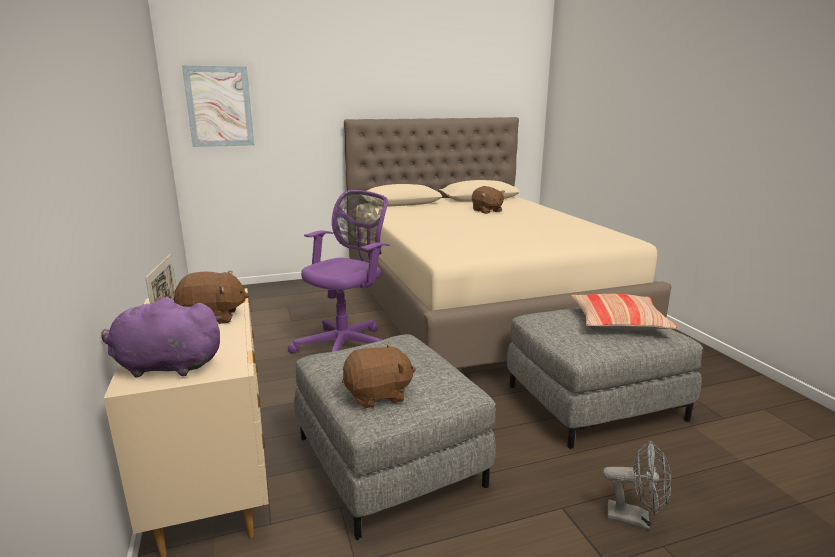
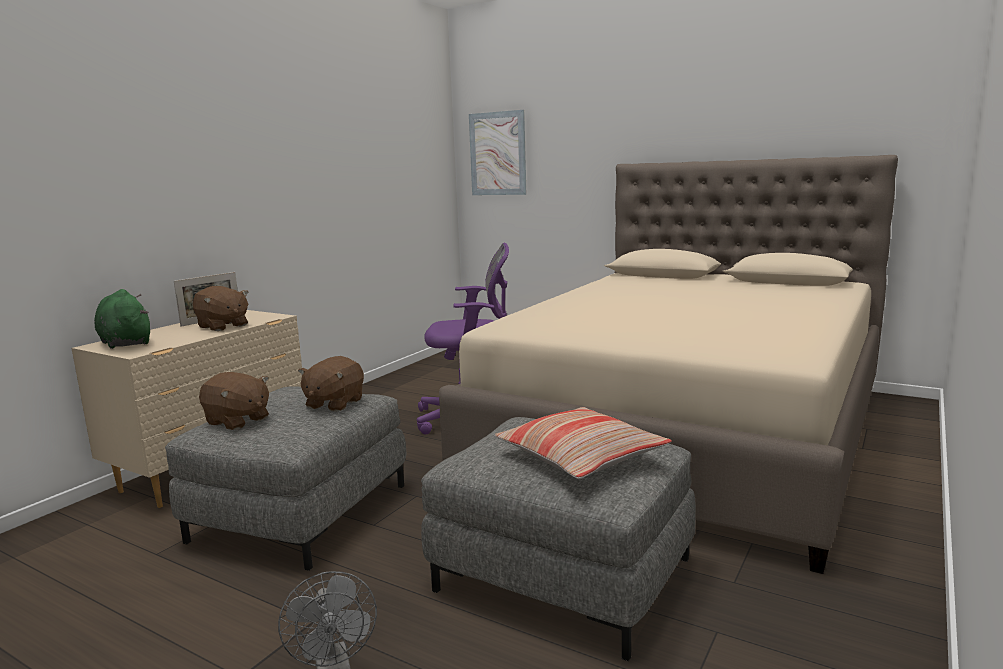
camera: 50 degrees right, 5 degrees down
purple plush toy [101,297,223,378] -> green plush toy [94,289,150,349]
brown plush toy [472,186,505,214] -> brown plush toy moved to [298,356,364,412]

